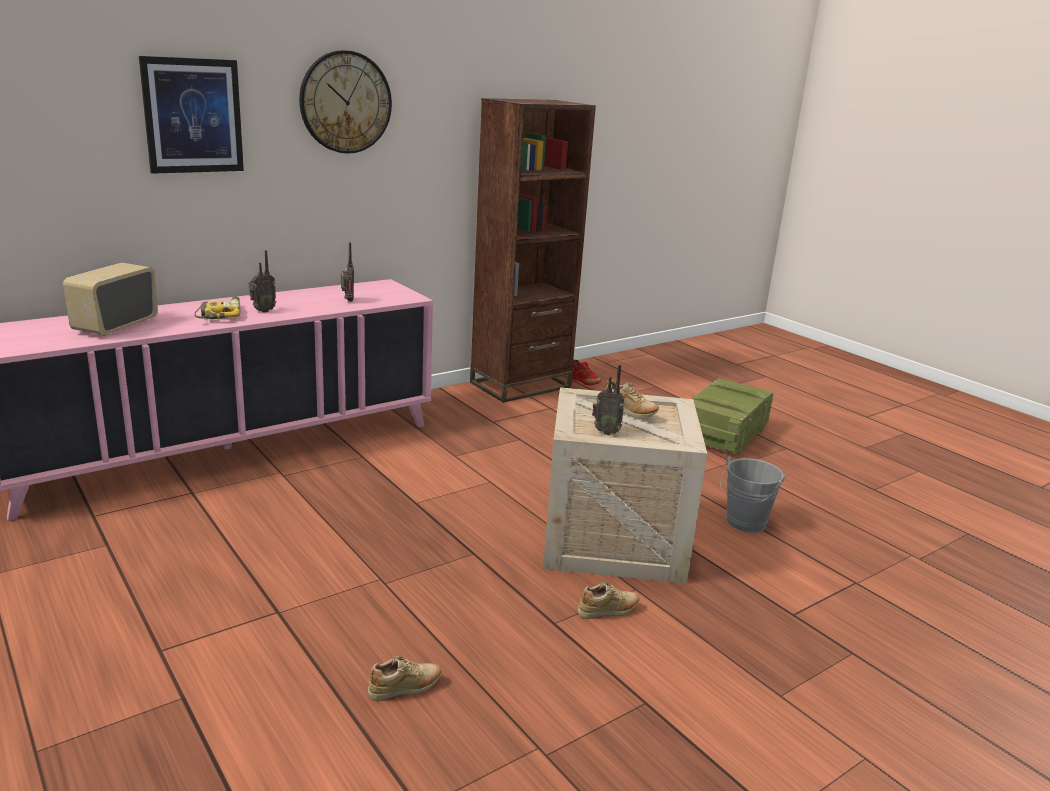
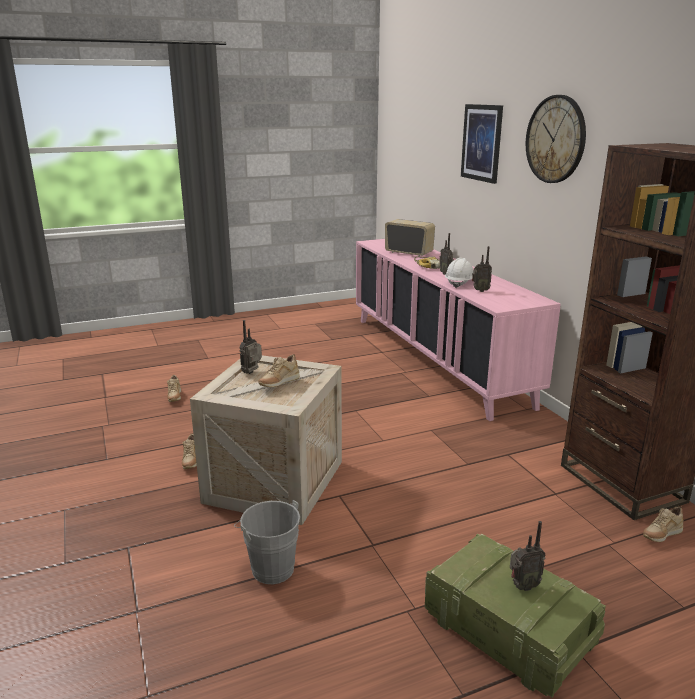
camera: 105 degrees right, 0 degrees up
red shoe [572,360,601,385] -> beige shoe [643,506,683,542]
none -> white hard hat [445,258,474,288]
none -> radio [510,521,546,591]

